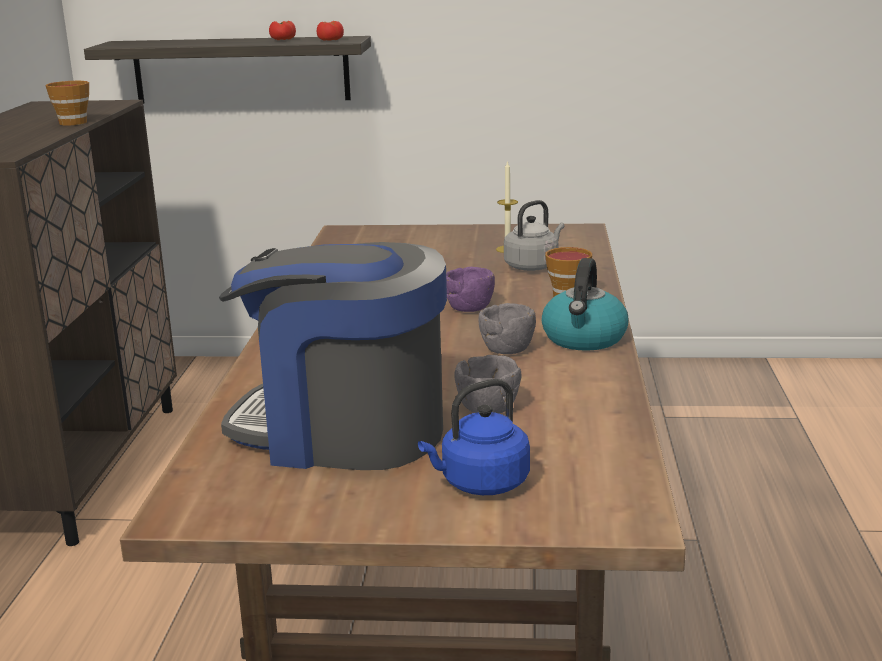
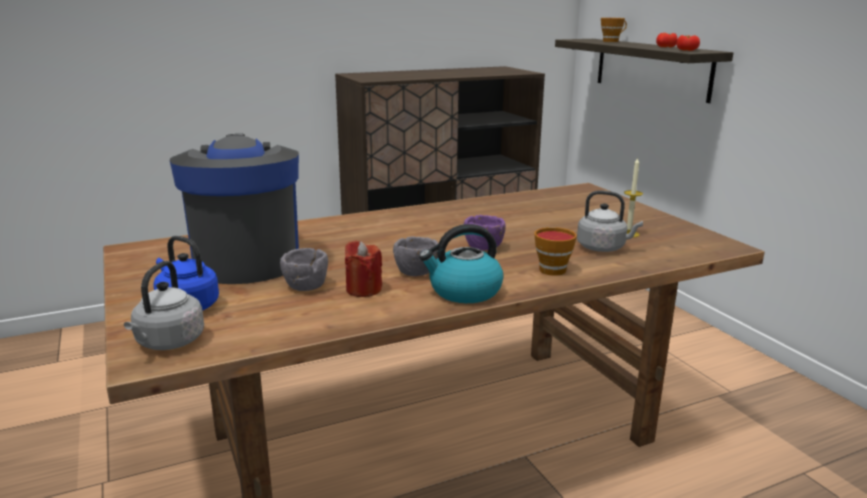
camera: 60 degrees right, 0 degrees up
cup [46,81,89,125] -> cup moved to [601,18,627,42]
none -> grey kettle [124,261,204,350]
none -> red candle [345,241,382,297]

